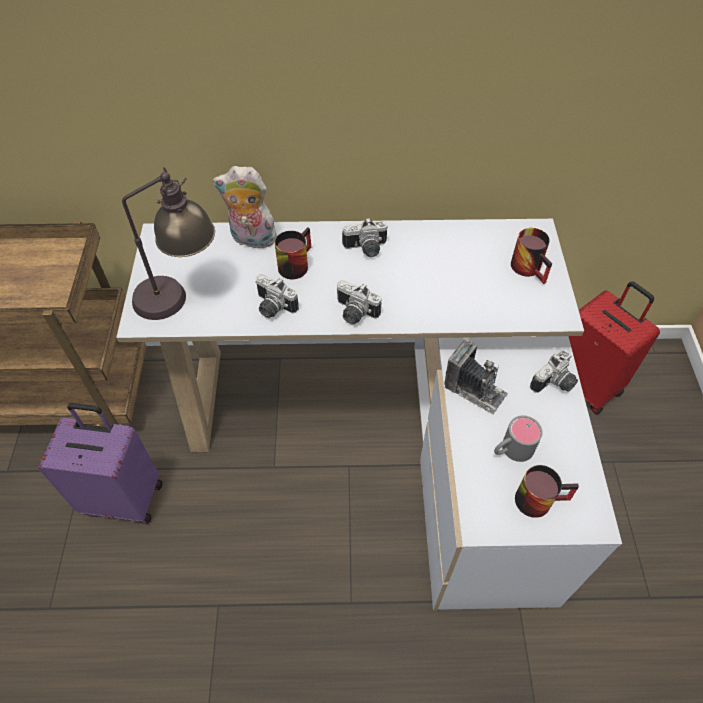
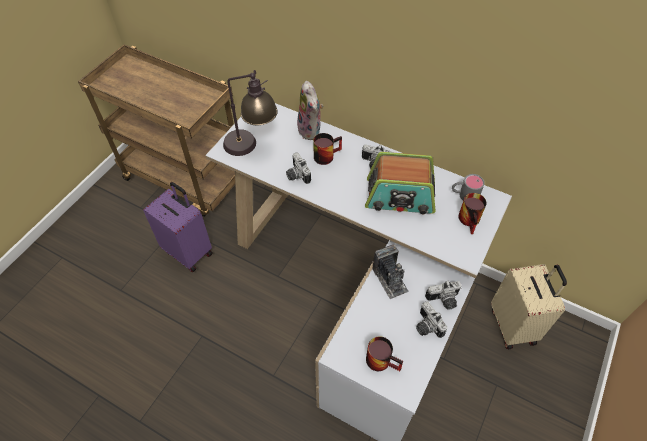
camera: 30 degrees right, 0 degrees up
plush toy [213,166,279,249] -> plush toy turned 150 degrees counterclockwise [297,81,324,140]
camera [337,280,382,324] -> camera moved to [416,301,448,338]
grey mug [494,416,543,462] -> grey mug moved to [452,174,485,201]
red suitcase [569,281,660,414] -> beige suitcase [491,264,567,349]
none -> radio [365,152,435,214]

